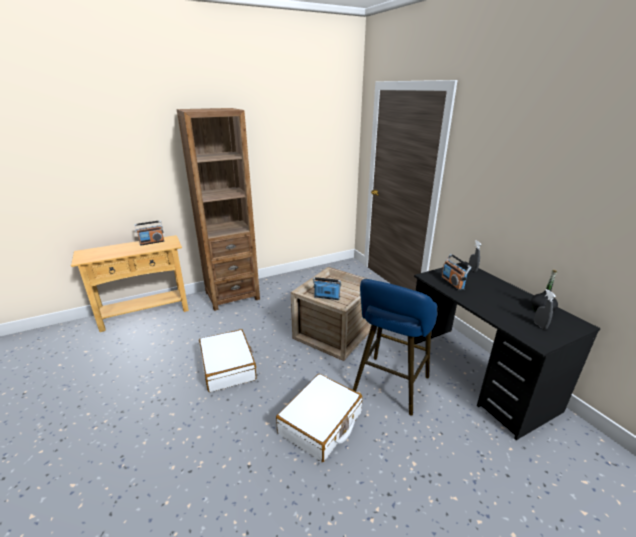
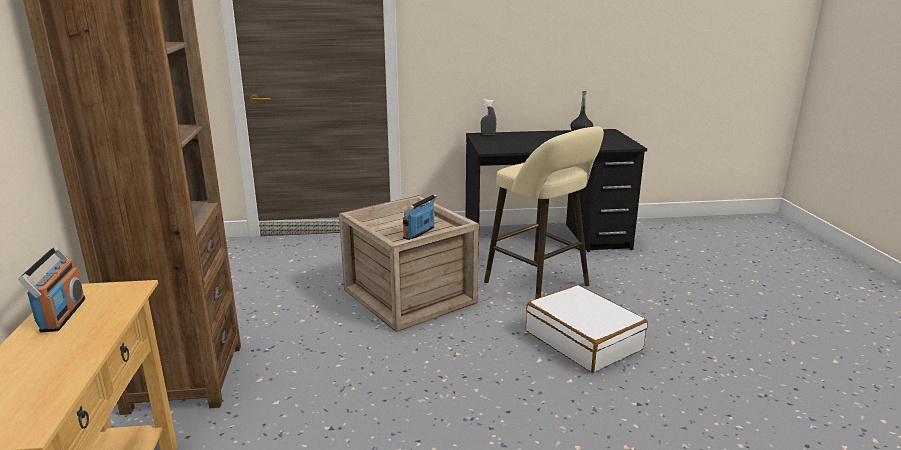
camera: 70 degrees left, 5 degrees down
white suitcase [199,329,256,392] -> none
blue stool [353,279,437,416] -> beige stool [484,127,604,299]
radio [441,254,471,291] -> none
grey spray bottle [534,289,556,330] -> none

